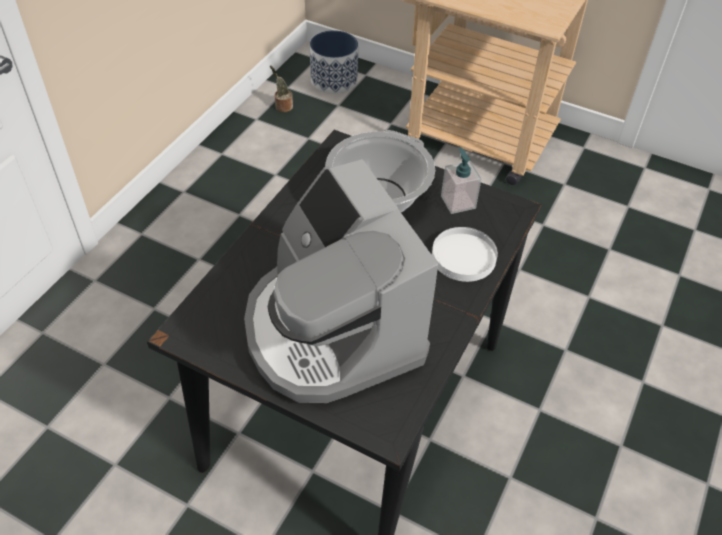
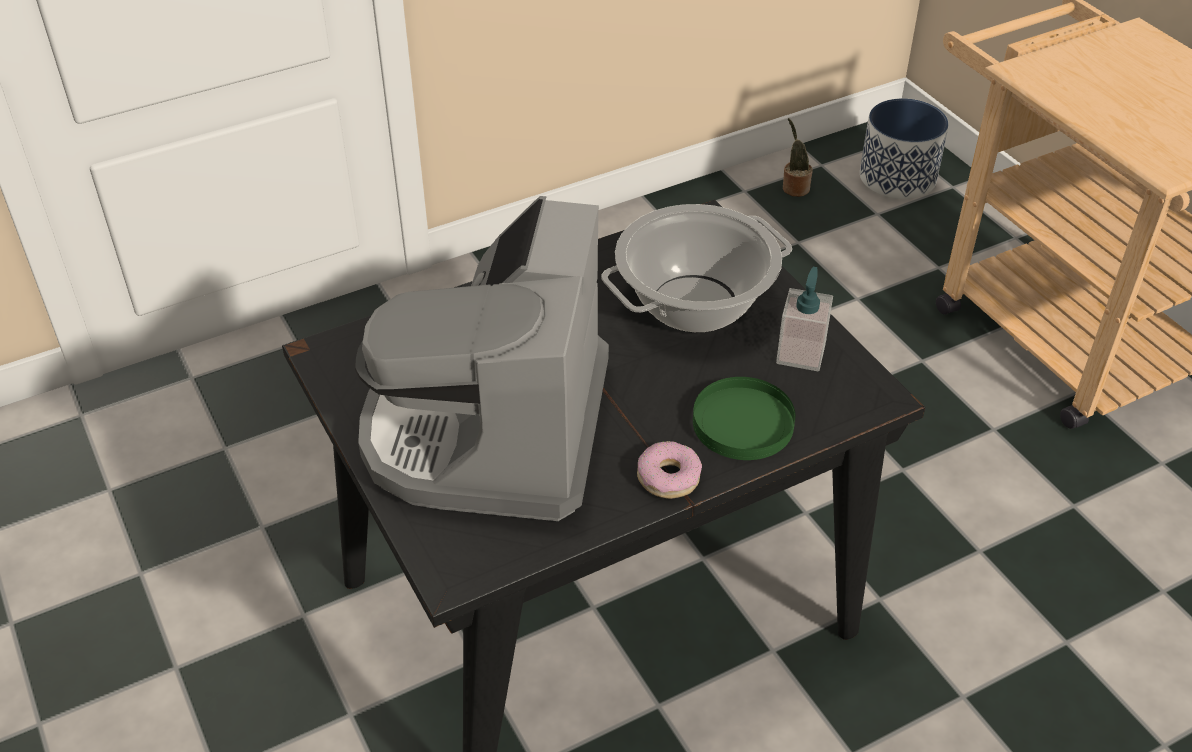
camera: 35 degrees right, 5 degrees down
white plate [432,227,498,282] -> green plate [693,377,795,460]
none -> donut [637,441,702,499]

